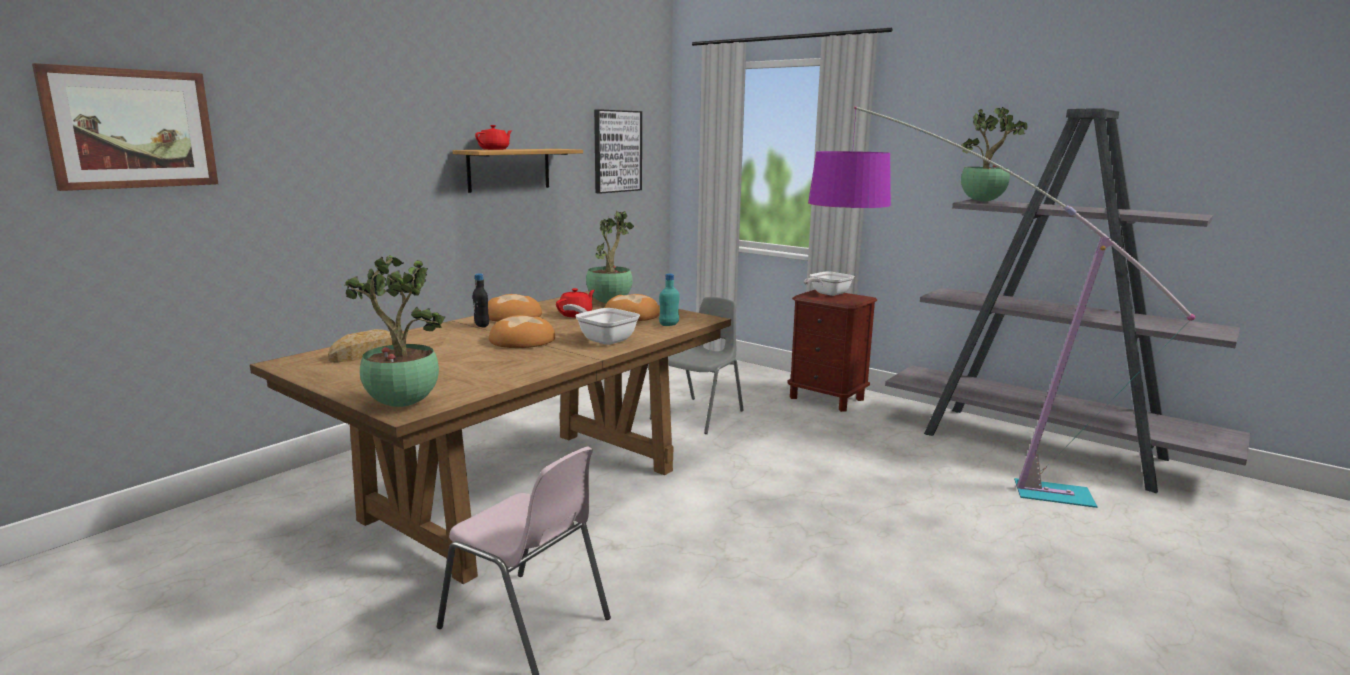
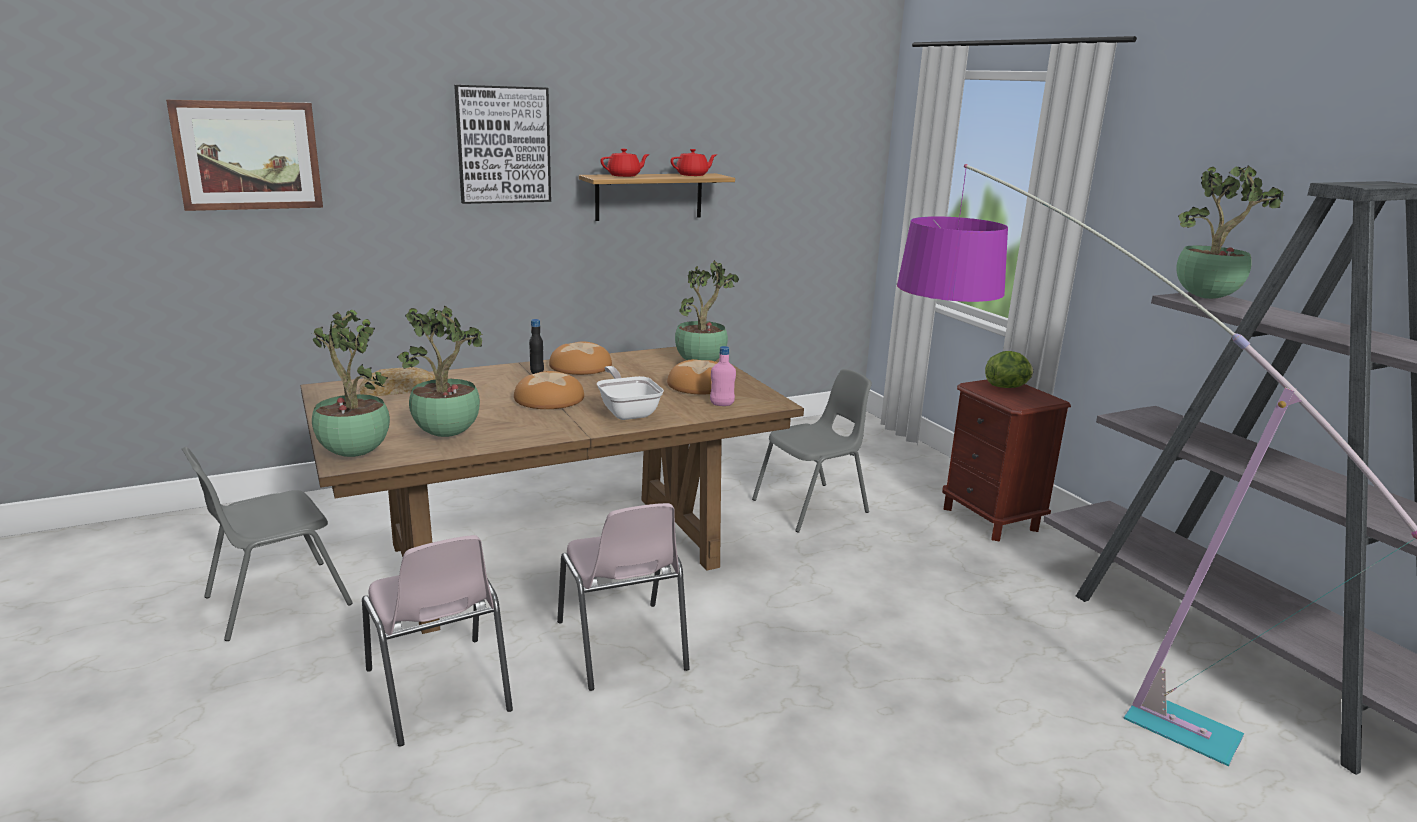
camera: 25 degrees right, 5 degrees up
red teapot [556,288,595,317] -> red teapot moved to [670,149,717,176]
picture [594,109,642,194] -> picture moved to [454,85,551,204]
turquoise bottle [659,274,679,326] -> pink bottle [710,346,736,406]
frying pan [804,272,854,296] -> lettuce [985,351,1033,388]
none -> grey chair [182,447,353,641]
none -> potted plant [397,306,483,437]
none -> pink chair [557,503,690,691]

